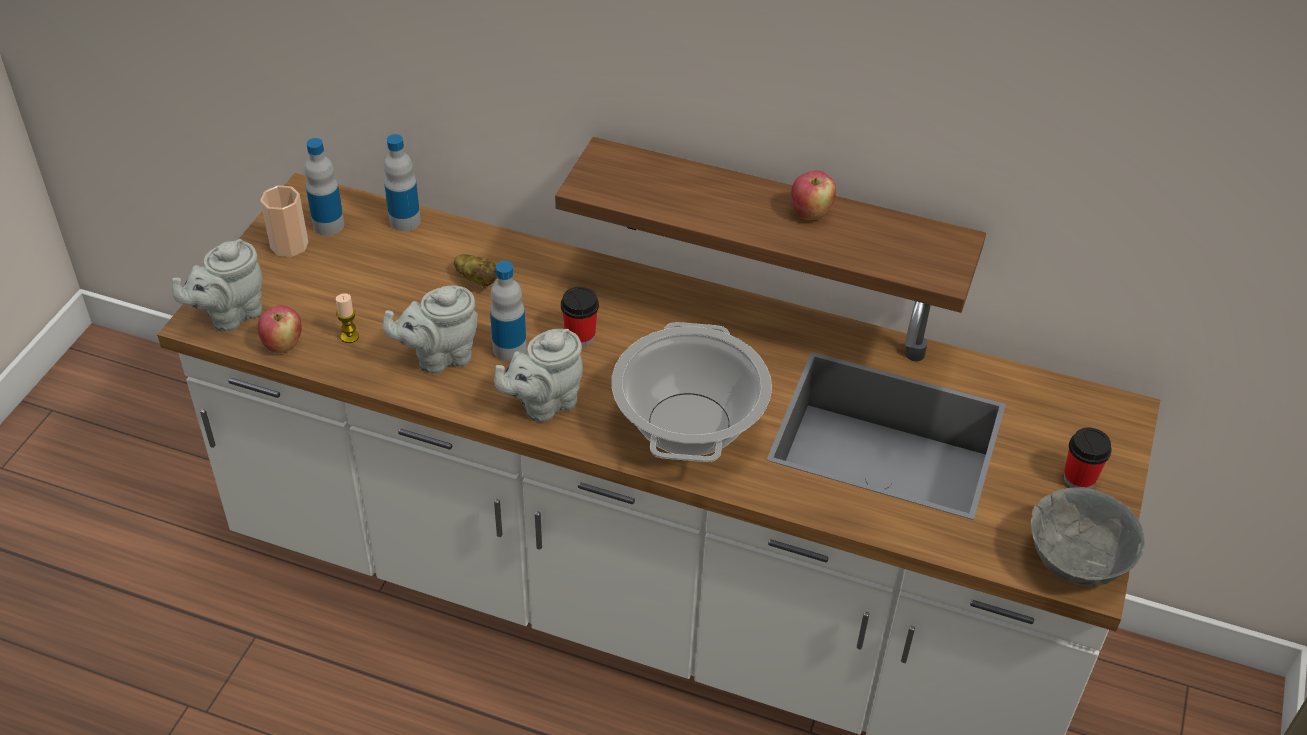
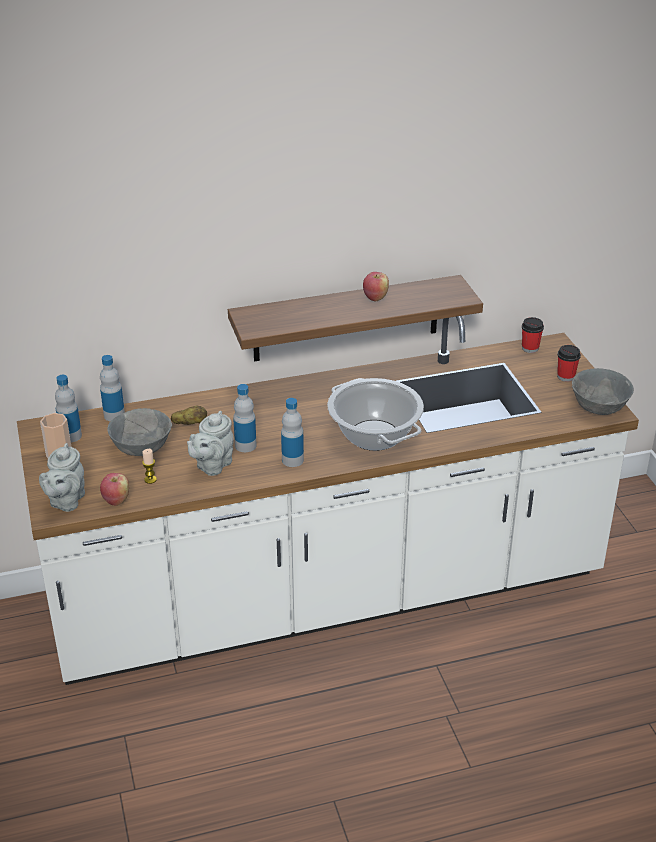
camera: 35 degrees left, 10 degrees down
grey teapot [494,329,583,422] -> bottle [281,398,304,467]
cup [561,286,599,346] -> cup moved to [522,317,544,353]
none -> grey bowl [107,408,172,456]

